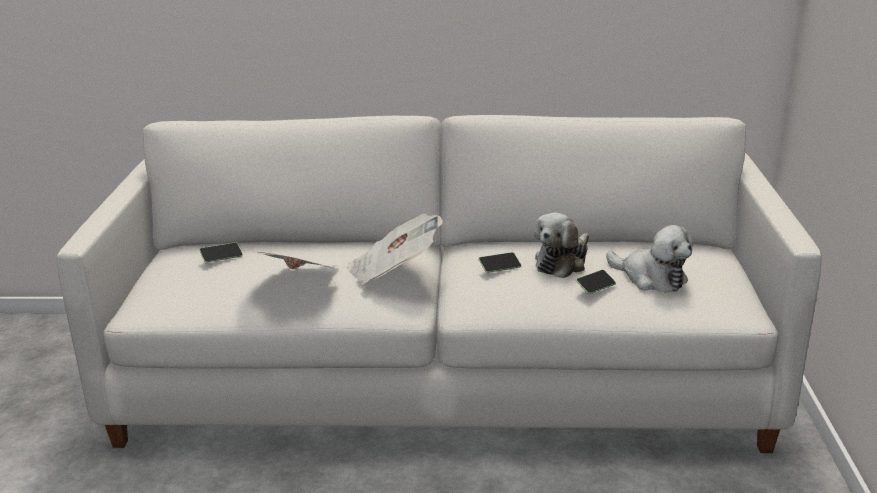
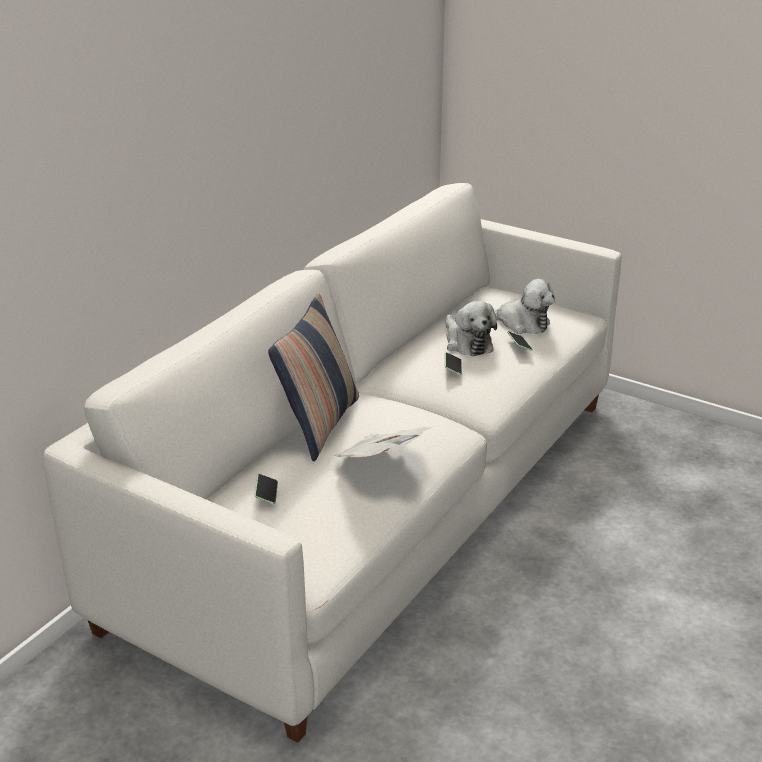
camera: 60 degrees left, 5 degrees up
newspaper [346,214,443,284] -> none
plush toy [606,225,693,292] -> plush toy turned 45 degrees clockwise [494,279,555,334]
none -> pillow [268,293,359,462]

